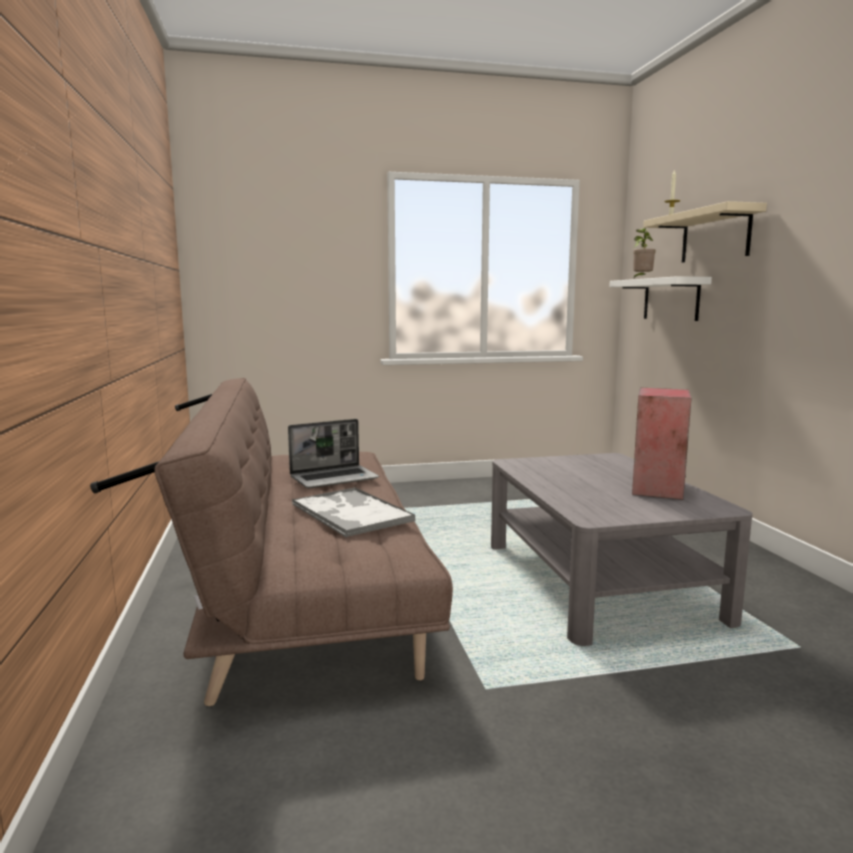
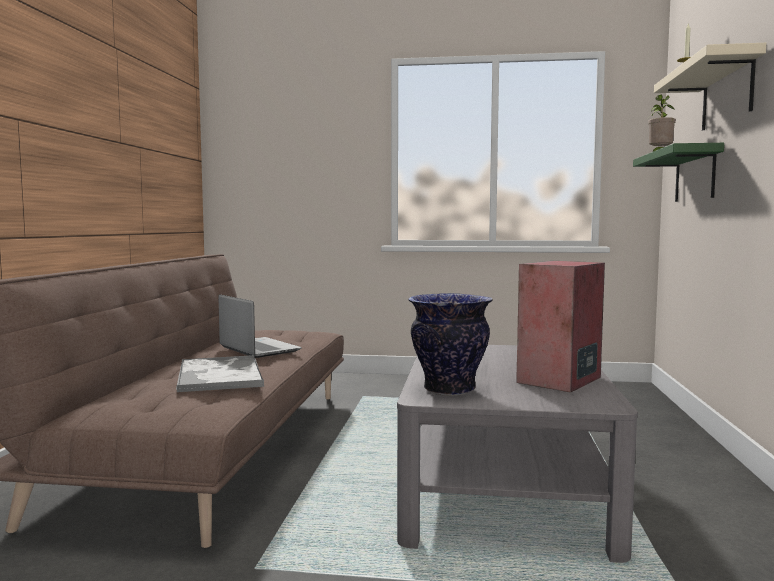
camera: 20 degrees right, 5 degrees down
laptop [288,419,379,489] -> laptop turned 120 degrees counterclockwise [218,294,302,358]
white shelf [609,276,712,321] -> green shelf [633,143,724,202]
none -> vase [408,293,493,396]

